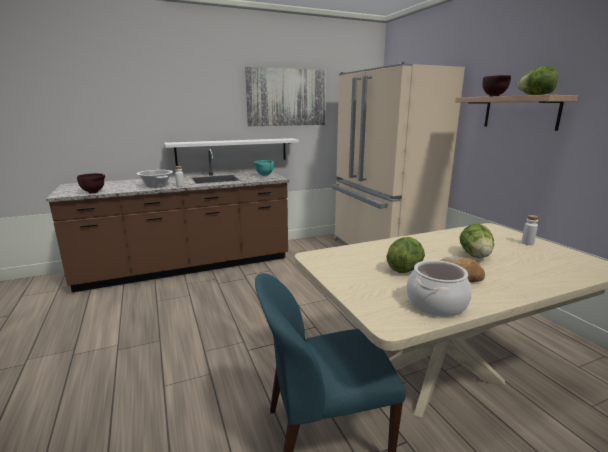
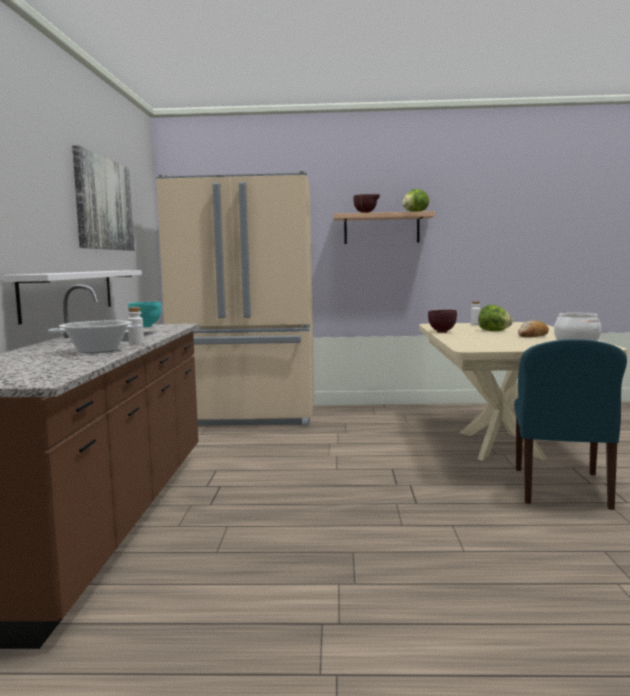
camera: 65 degrees left, 10 degrees down
brown bowl [77,173,105,194] -> brown bowl moved to [428,310,457,333]
lettuce [386,237,425,273] -> none

